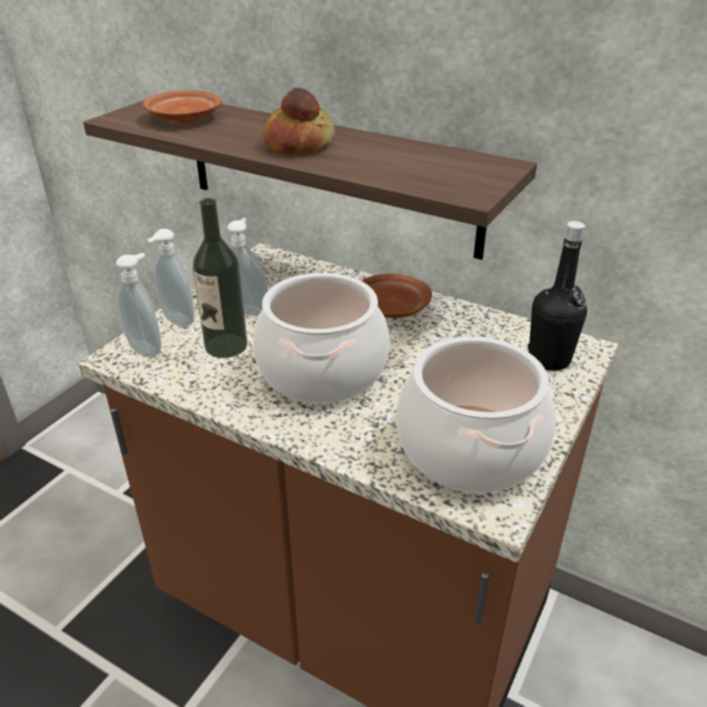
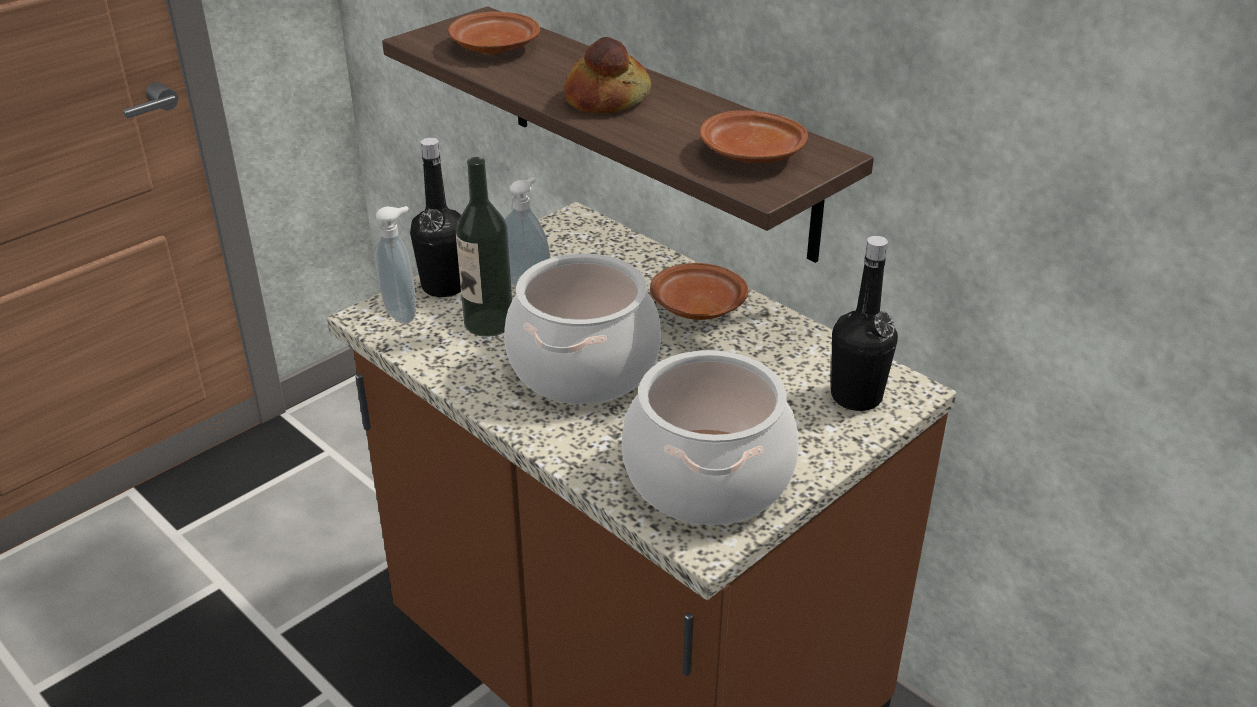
camera: 15 degrees right, 0 degrees up
soap dispenser [147,229,194,327] -> black bottle [410,138,461,297]
none -> brown plate [700,110,808,163]

